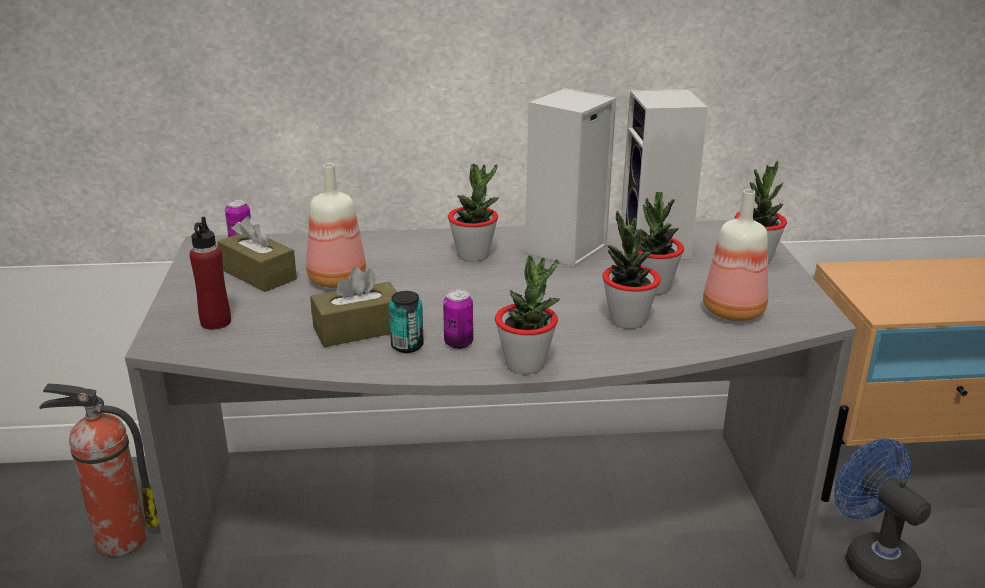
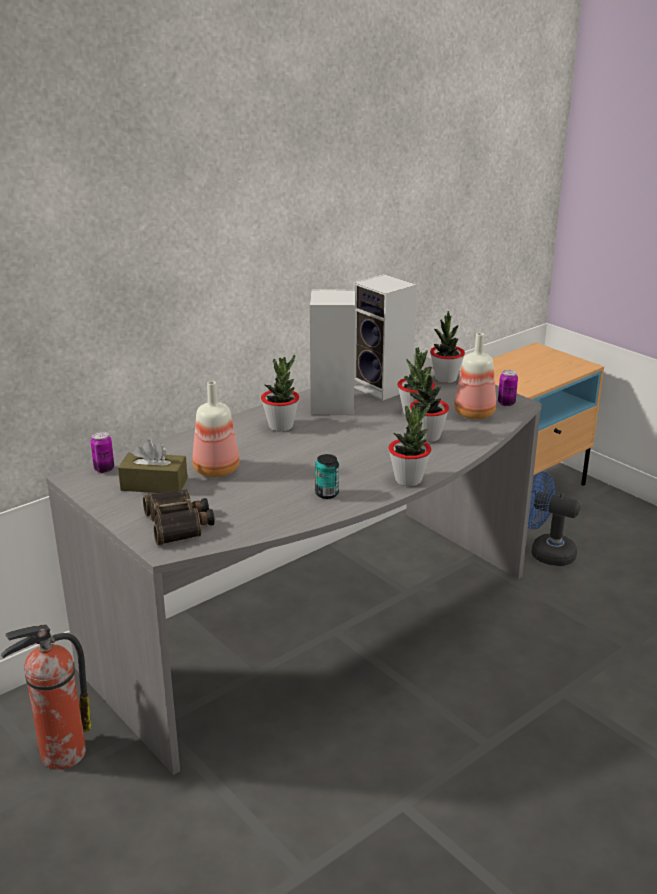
camera: 35 degrees left, 0 degrees up
red bottle [190,217,231,330] -> binoculars [143,489,215,545]
brown tissue box [310,267,397,347] -> none
can [443,289,473,349] -> can moved to [498,370,518,406]

